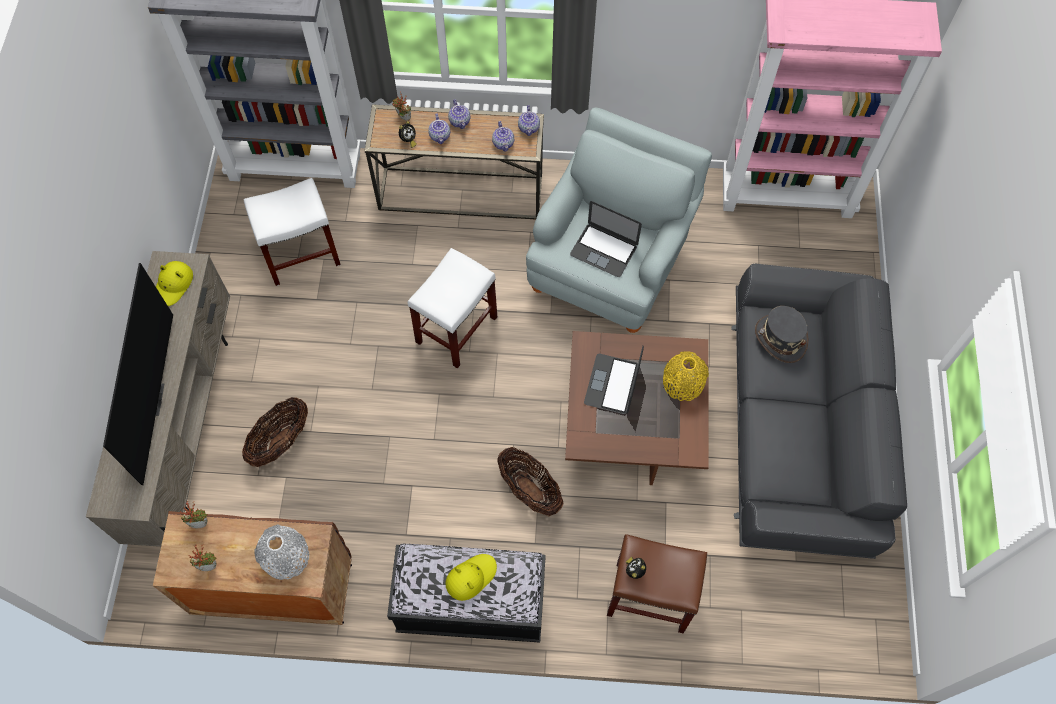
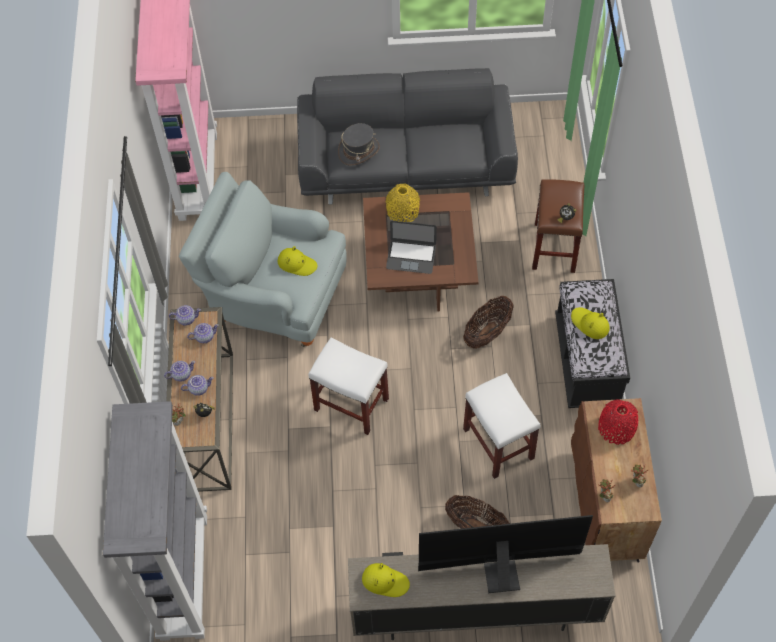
camera: 95 degrees left, 5 degrees down
white stool [244,178,341,286] -> white stool moved to [463,373,541,479]
grey vase [254,525,309,580] -> red vase [598,399,638,445]
laptop [570,201,642,277] -> yellow hat [278,246,317,276]

